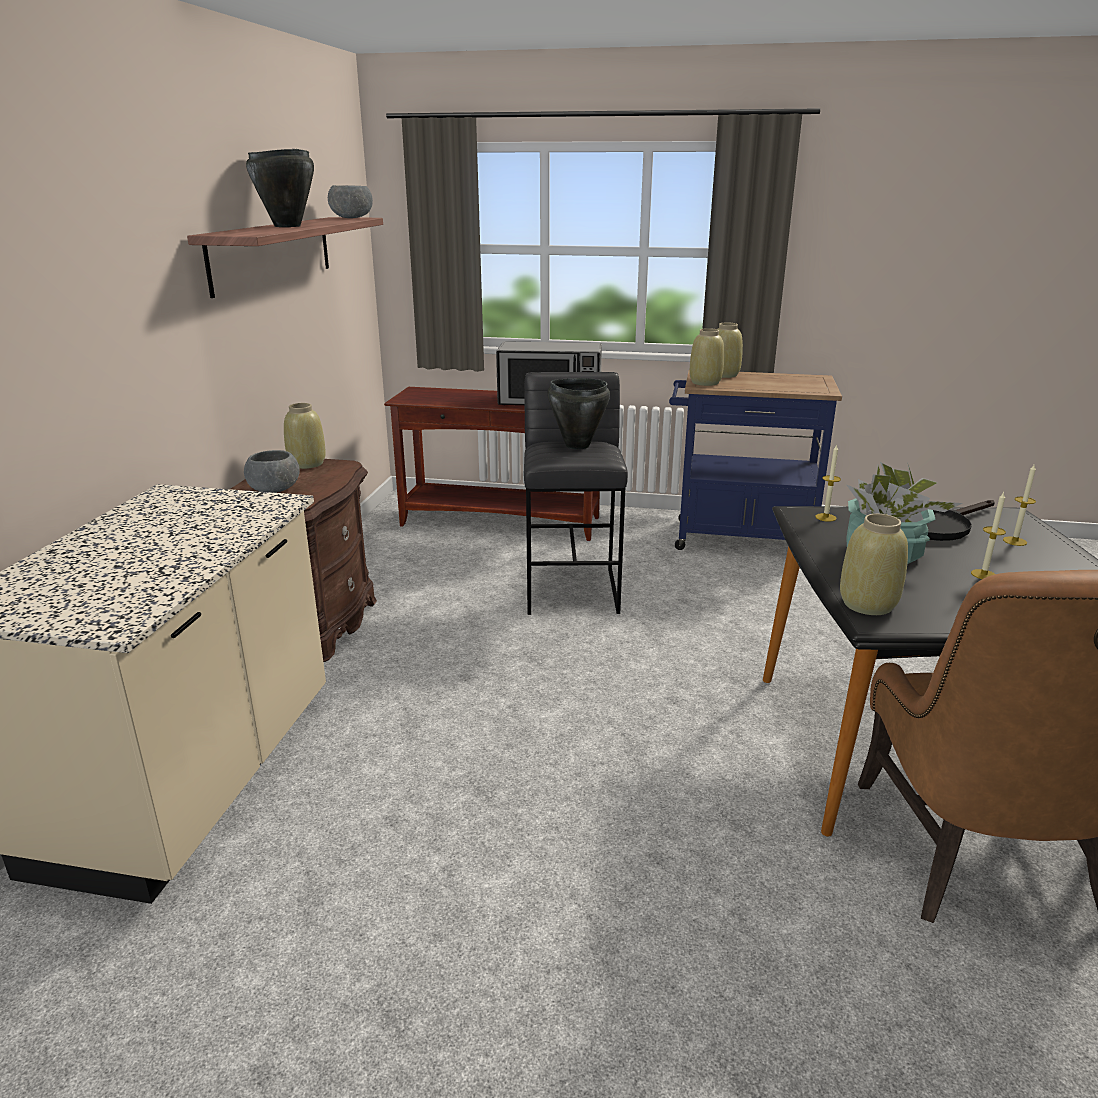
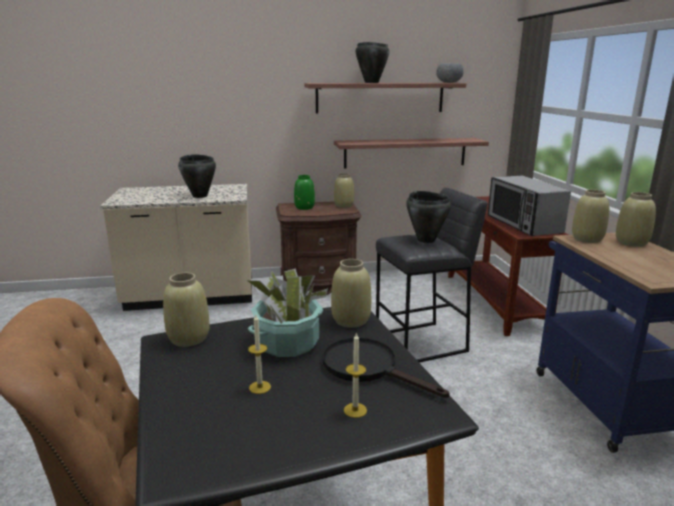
camera: 70 degrees right, 5 degrees down
grey bowl [244,450,300,493] -> green vase [294,175,315,210]
candle [815,444,841,522] -> beige vase [331,259,371,328]
none -> black cooking pot [178,154,216,198]
none -> shelf [334,138,489,169]

